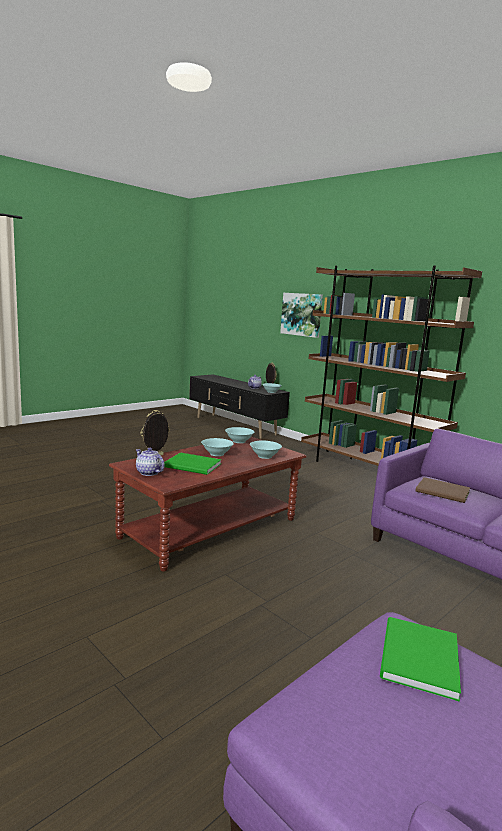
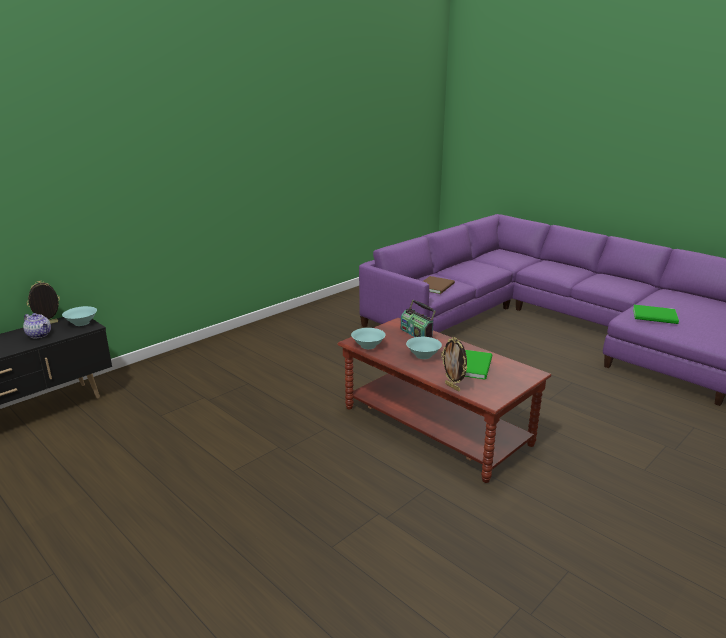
camera: 90 degrees left, 10 degrees up
teapot [136,448,165,476] -> none
turquoise bowl [250,441,282,459] -> radio [401,300,436,338]
picture [280,293,323,338] -> none
brown bookcase [301,266,482,466] -> none

